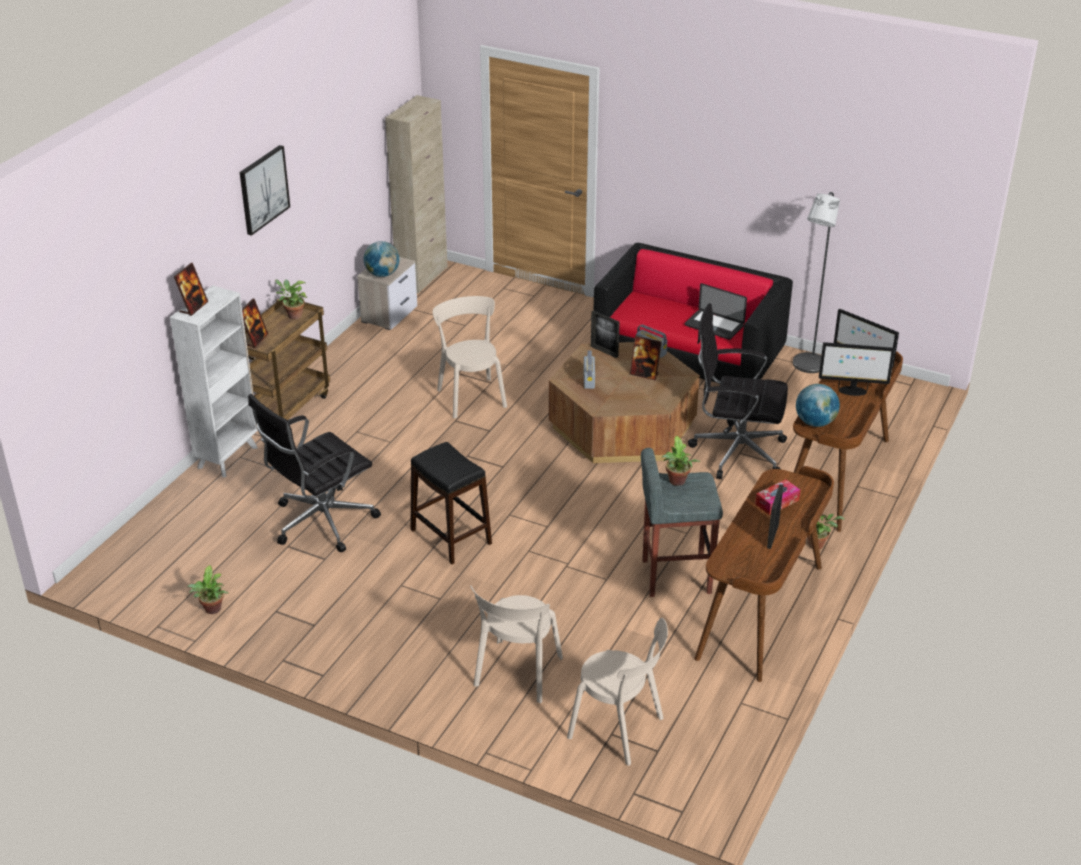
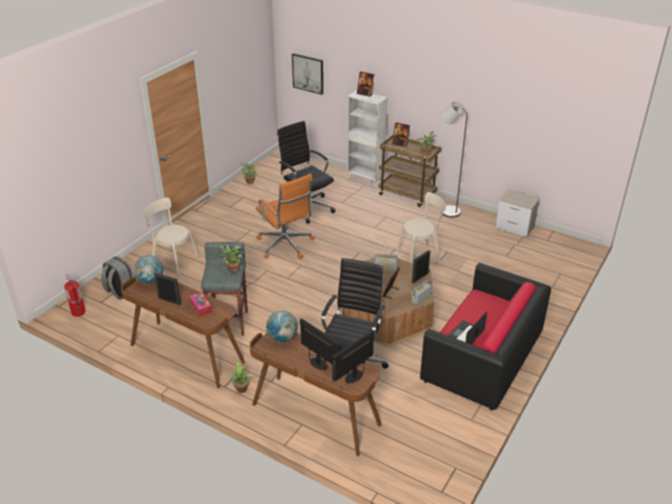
camera: 95 degrees right, 0 degrees up
picture [240,145,290,236] -> picture moved to [292,53,323,95]
globe [364,241,399,277] -> globe moved to [134,255,163,284]
beige cabinet [385,95,448,294] -> none
black stool [411,442,492,564] -> orange office chair [256,174,315,259]
beige chair [567,618,668,766] -> grey backpack [101,256,136,299]
grey floor lamp [793,192,840,373] -> grey floor lamp moved to [441,102,468,218]
monitor [819,342,895,396] -> monitor turned 120 degrees clockwise [300,318,341,370]
none -> fire extinguisher [64,273,86,317]

